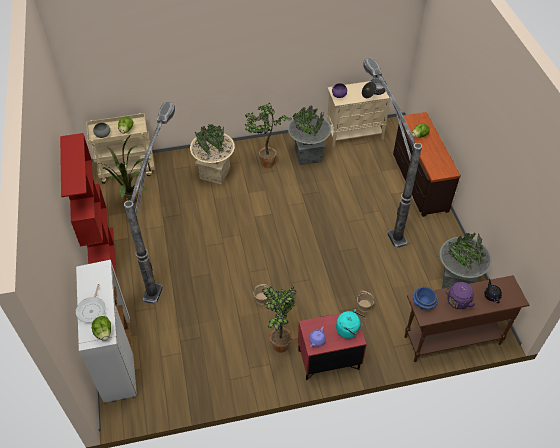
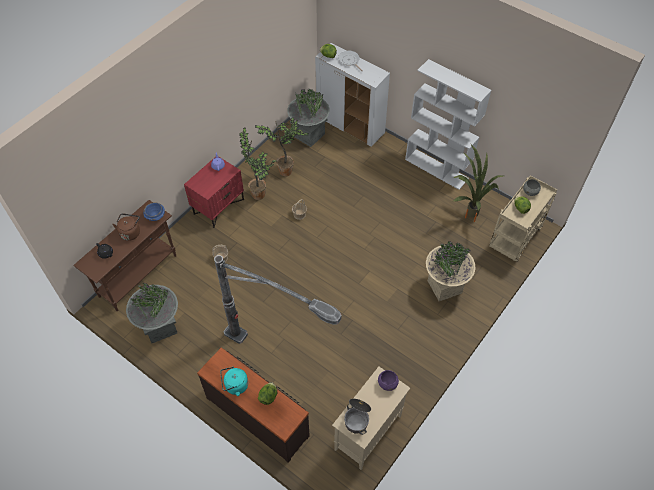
camera: 140 degrees right, 5 degrees up
red bookcase [60,133,117,277] -> white bookcase [405,59,491,190]
floor lamp [124,102,175,304] -> none
potted plant [245,103,292,168] -> potted plant moved to [255,118,310,177]
grey planter [288,106,331,165] -> grey planter moved to [287,89,330,147]
turquoise kettle [336,309,365,339] -> turquoise kettle moved to [220,367,248,396]
purple kettle [445,282,476,309] -> brown kettle [112,213,140,241]

